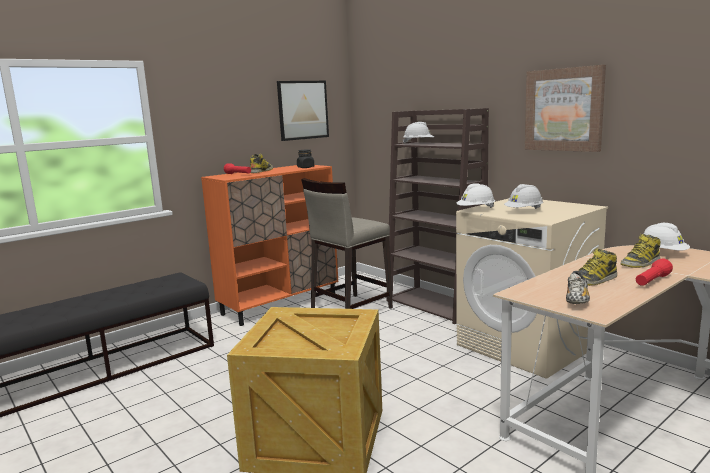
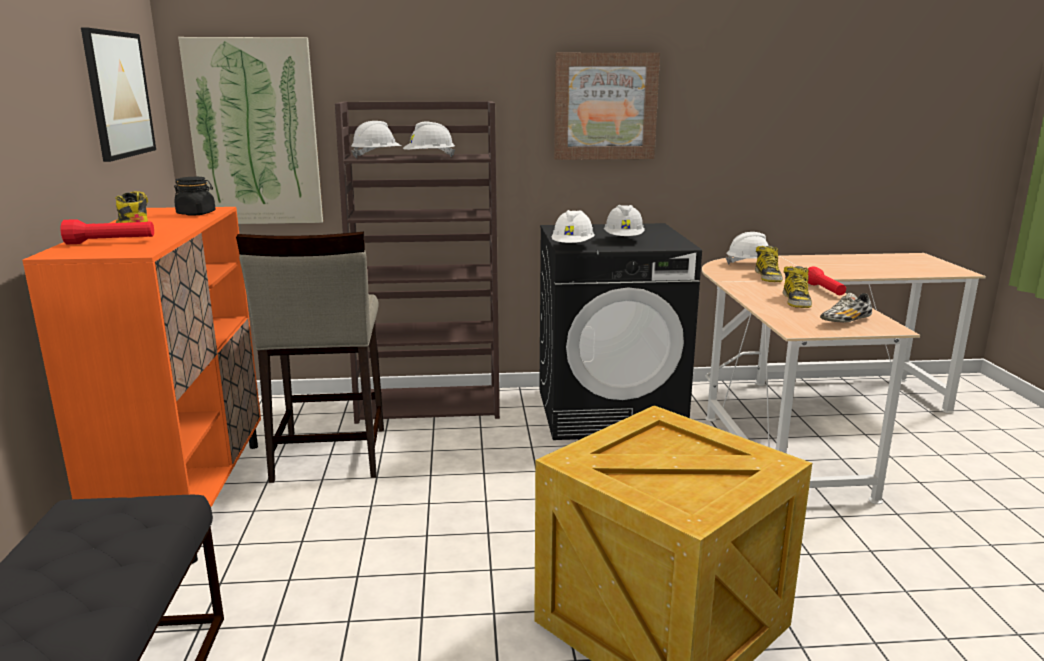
camera: 55 degrees left, 5 degrees up
beige washing machine [456,198,608,379] -> black washing machine [539,223,702,440]
shoe [566,271,590,304] -> shoe turned 90 degrees clockwise [820,293,872,323]
none -> picture [178,37,323,224]
none -> white hard hat [403,122,455,157]

